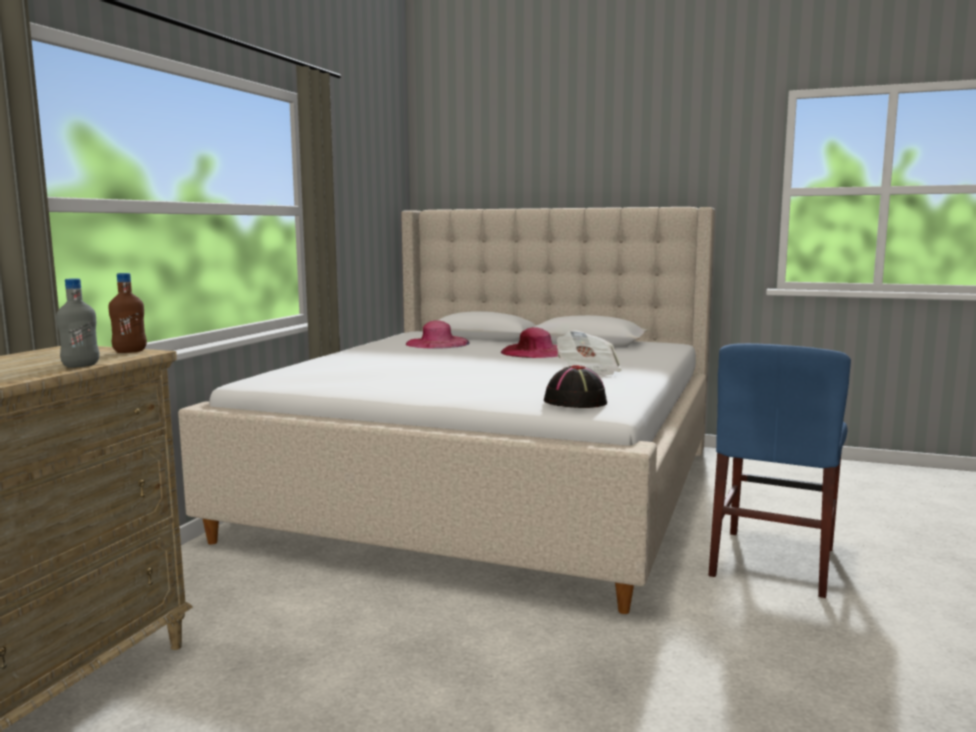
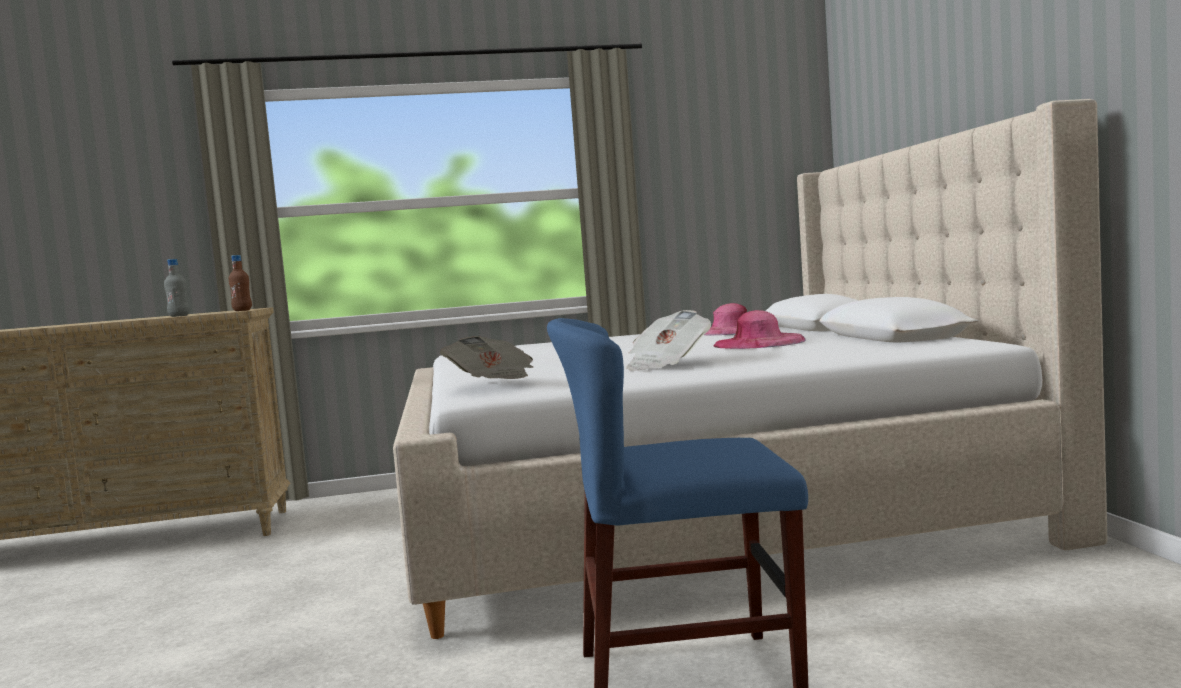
camera: 60 degrees right, 5 degrees down
black hat [544,365,607,408] -> newspaper [440,336,533,379]

